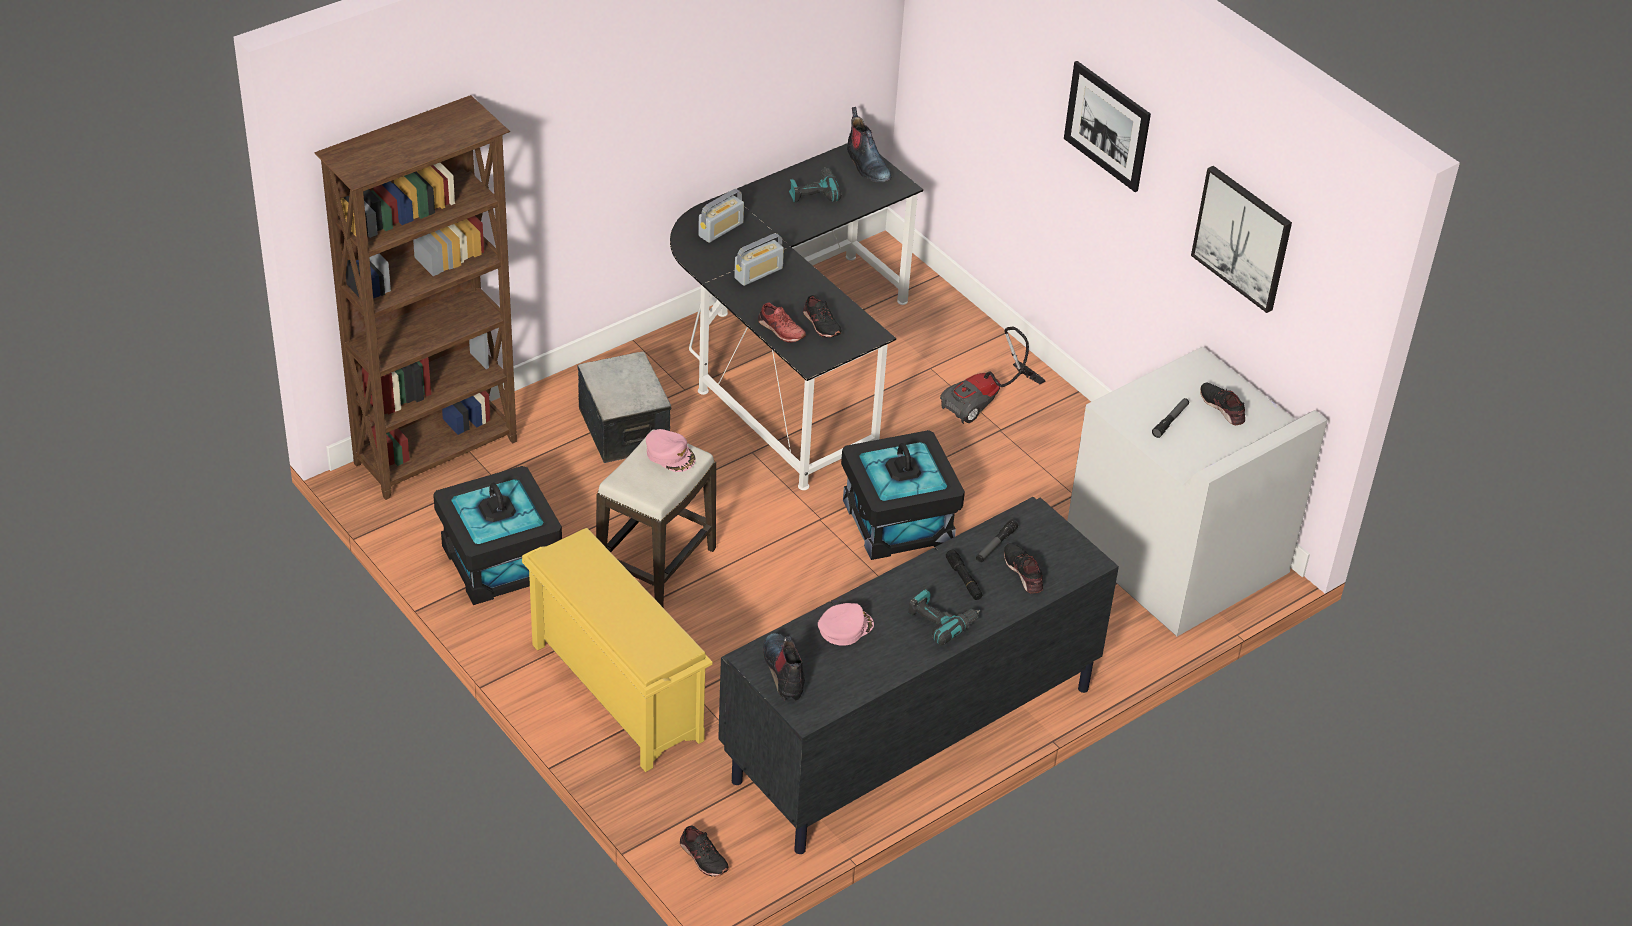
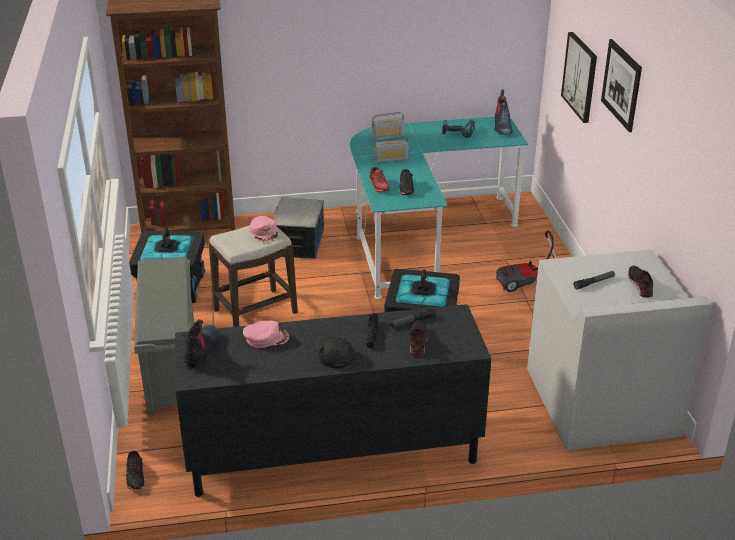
camera: 30 degrees right, 10 degrees down
yellow shoe rack [522,528,713,772] -> grey shoe rack [134,257,194,416]
black desk [670,143,923,490] -> turquoise desk [350,117,528,299]
power drill [908,589,980,645] -> black cap [316,336,354,368]
picture [1191,166,1292,313] -> picture moved to [561,32,597,123]

